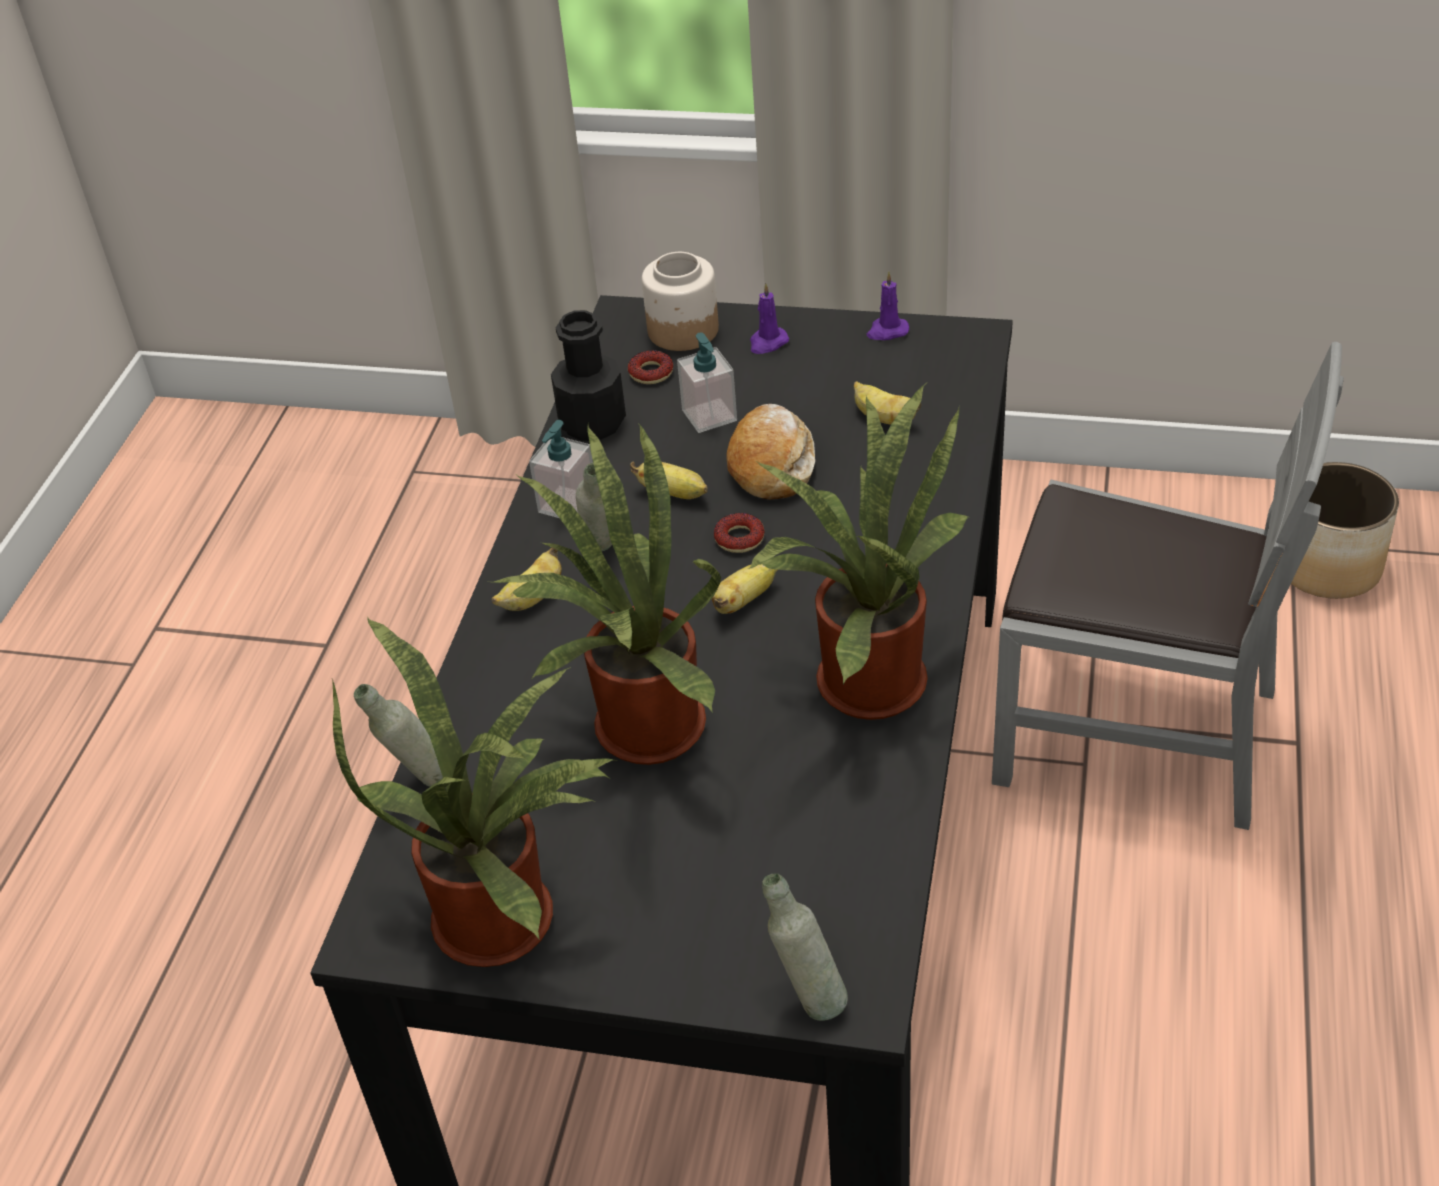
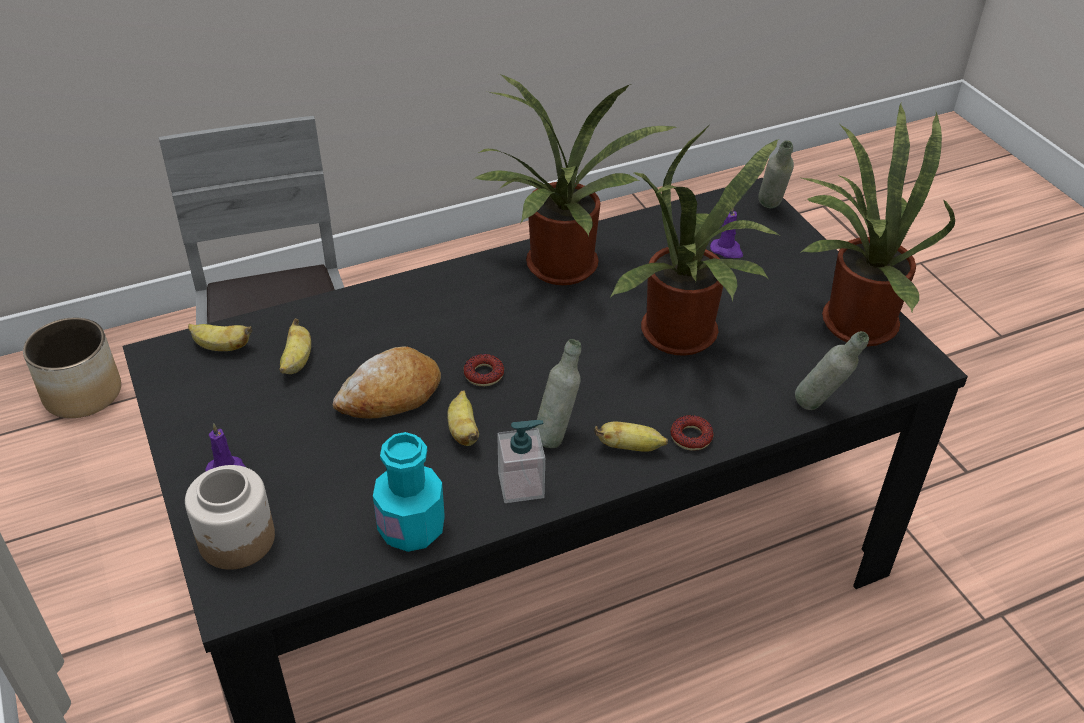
camera: 130 degrees left, 0 degrees up
black bottle [551,310,626,441] -> turquoise bottle [373,432,445,552]
donut [628,350,673,384] -> donut moved to [671,415,714,451]
soap dispenser [677,333,737,433] -> none
banana [712,564,777,614] -> banana moved to [188,324,252,351]
purple candle [867,271,909,340] -> purple candle moved to [710,207,743,258]

